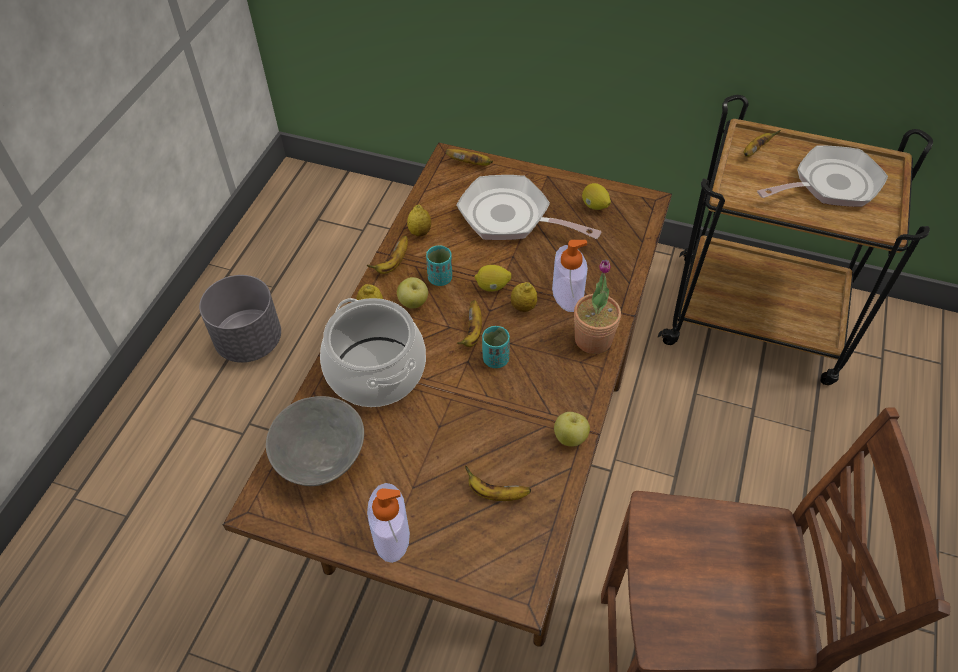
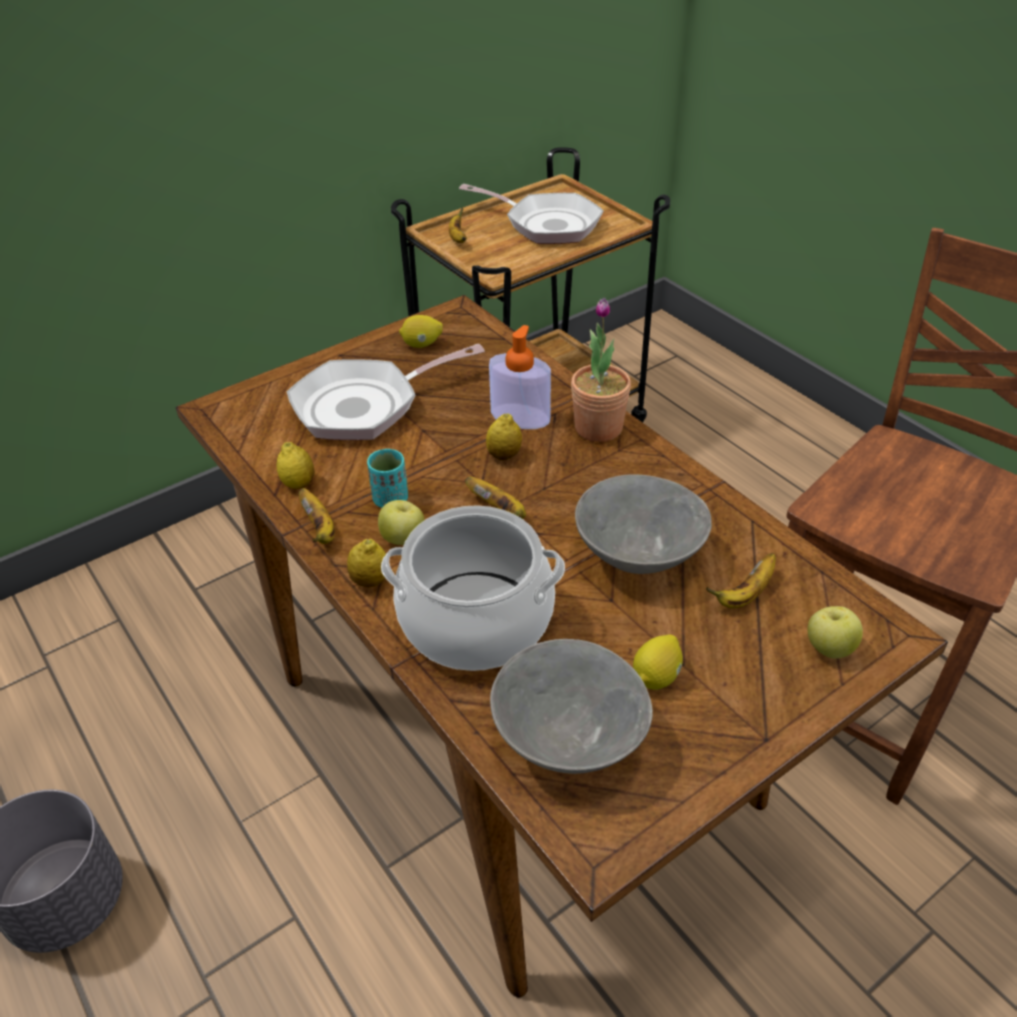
camera: 55 degrees left, 10 degrees down
soap dispenser [367,483,410,563] -> none
banana [445,149,493,166] -> none
lemon [475,265,511,292] -> lemon moved to [633,635,683,690]
turquoise cup [482,326,510,368] -> none
apple [554,412,590,447] -> apple moved to [808,606,863,659]
frying pan [757,146,888,207] -> frying pan turned 105 degrees clockwise [459,184,604,244]
none -> grey bowl [575,474,712,574]

